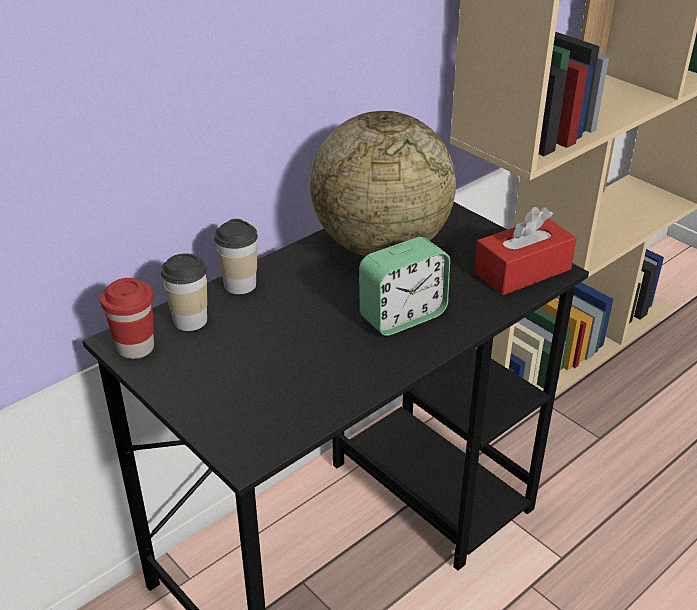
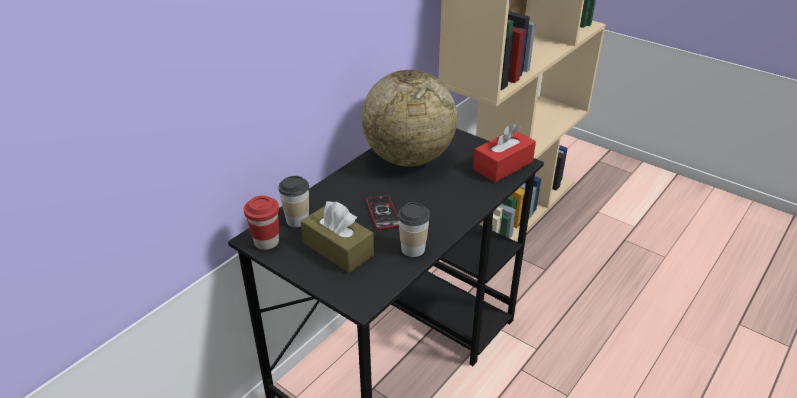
camera: 10 degrees left, 0 degrees up
cup [214,219,258,294] -> cup moved to [398,202,430,257]
alarm clock [359,237,450,336] -> none
none -> brown tissue box [301,201,374,273]
none -> phone [366,195,399,229]

